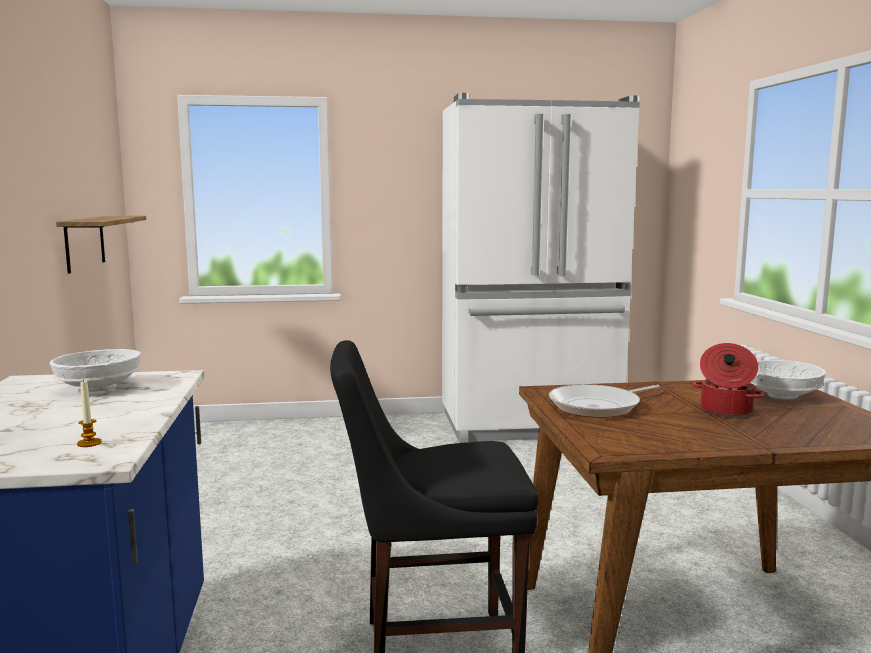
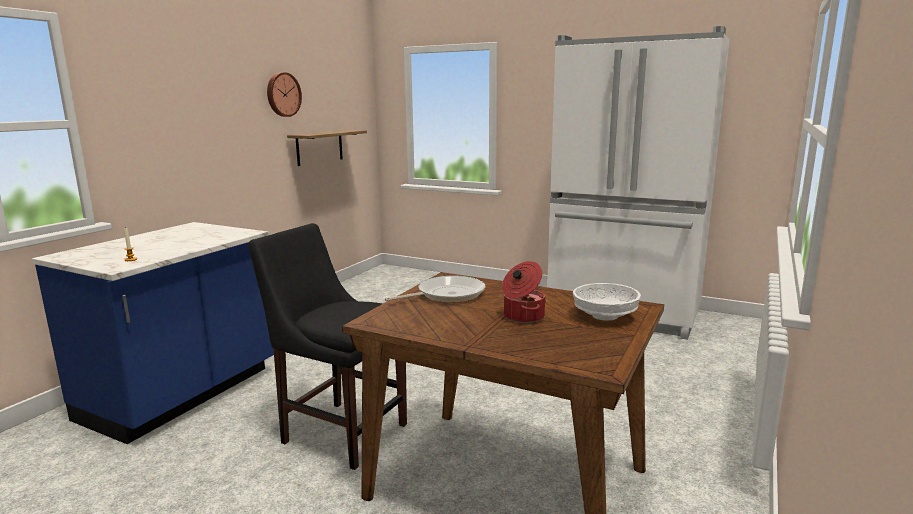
camera: 35 degrees right, 5 degrees up
white bowl [50,349,141,392] -> none
frying pan [549,384,660,418] -> frying pan turned 150 degrees clockwise [385,276,485,303]
none -> wall clock [267,72,302,117]

